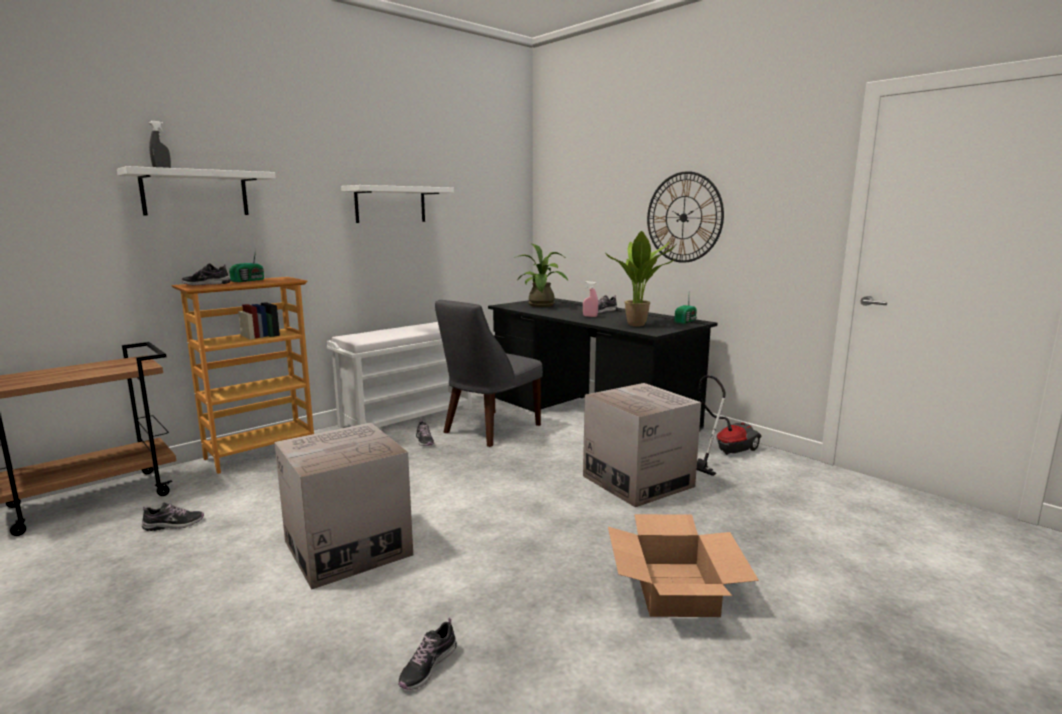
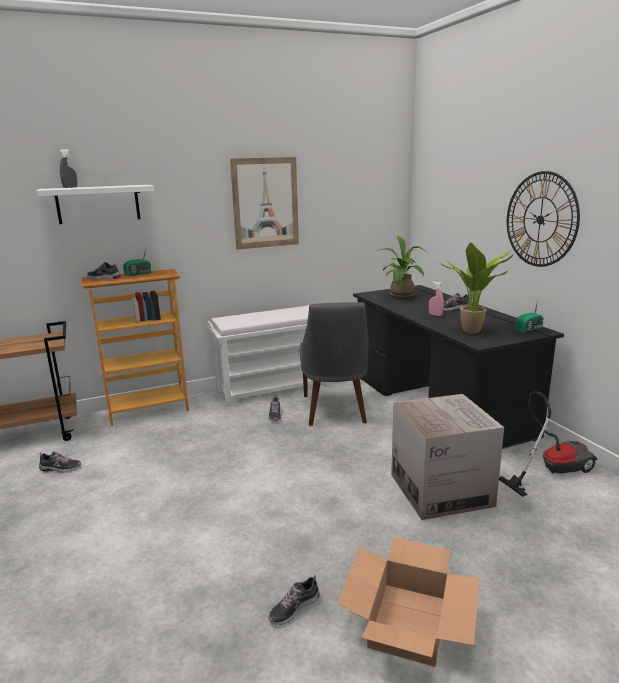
camera: 20 degrees right, 5 degrees up
cardboard box [274,423,413,590] -> none
white shelf [341,185,454,223] -> picture [230,157,299,250]
shoe [398,618,457,690] -> shoe moved to [268,574,319,625]
grey chair [435,300,543,447] -> grey chair turned 60 degrees counterclockwise [300,302,369,426]

